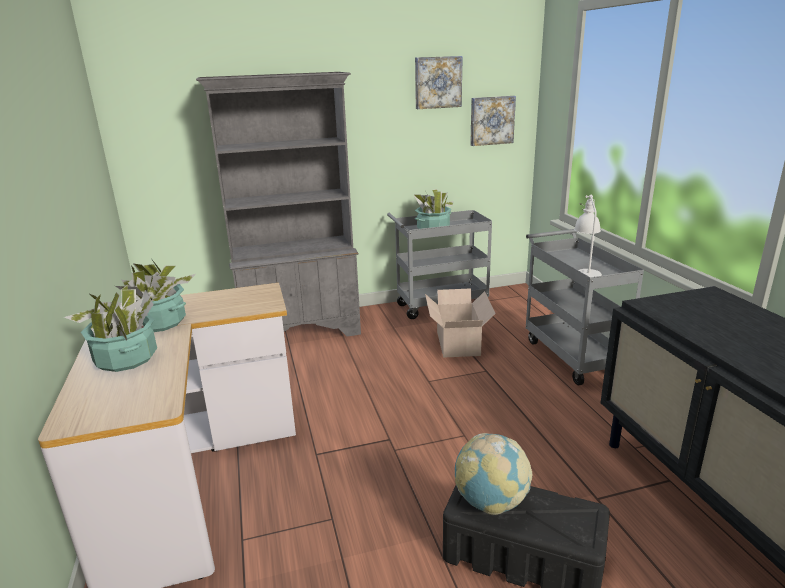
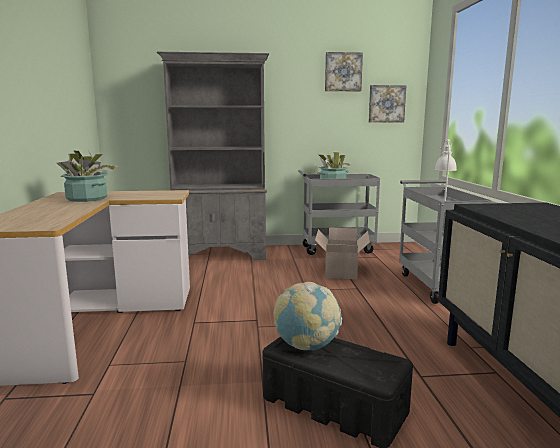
camera: 10 degrees right, 10 degrees down
potted plant [64,285,157,372] -> none

